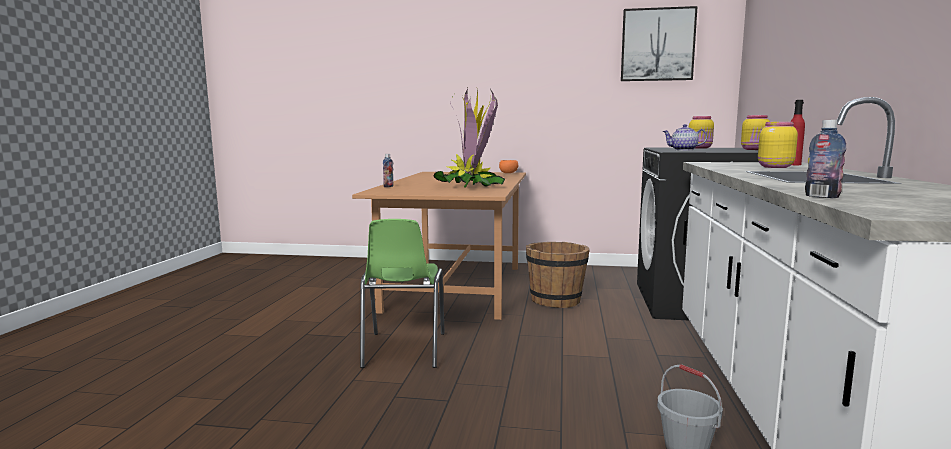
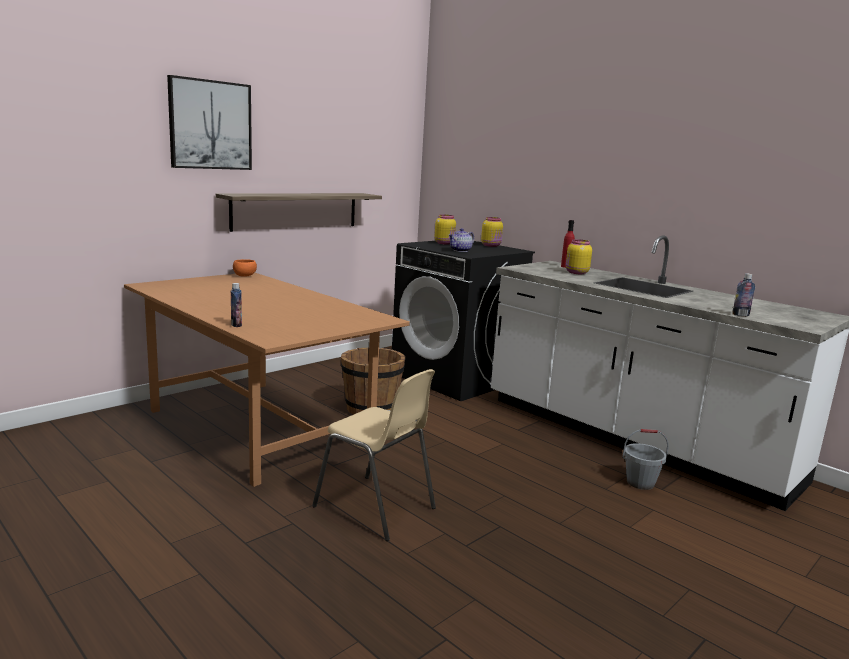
camera: 55 degrees left, 5 degrees up
green chair [360,219,445,368] -> beige chair [312,369,436,541]
potted plant [433,88,505,188] -> none
picture [621,6,698,81] -> picture moved to [167,75,252,170]
none -> shelf [216,193,382,232]

